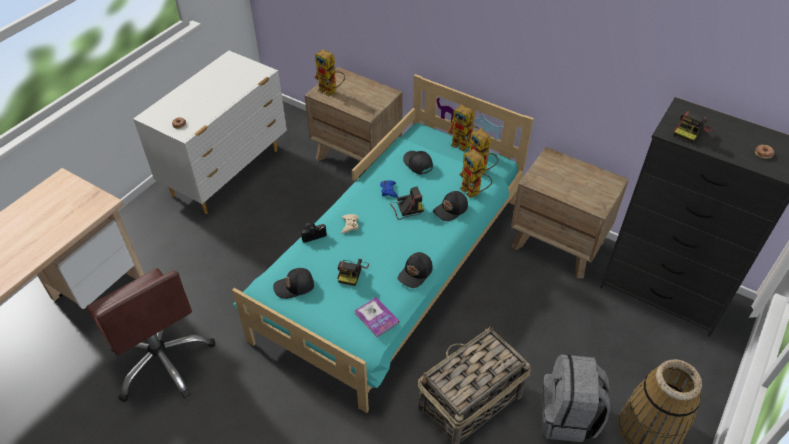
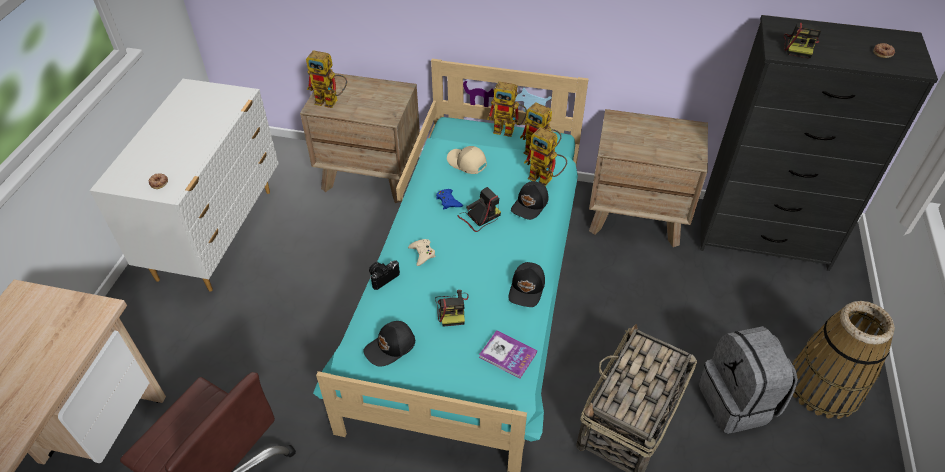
camera: 20 degrees left, 0 degrees up
black cap [403,151,433,175] -> beige cap [447,146,487,174]

